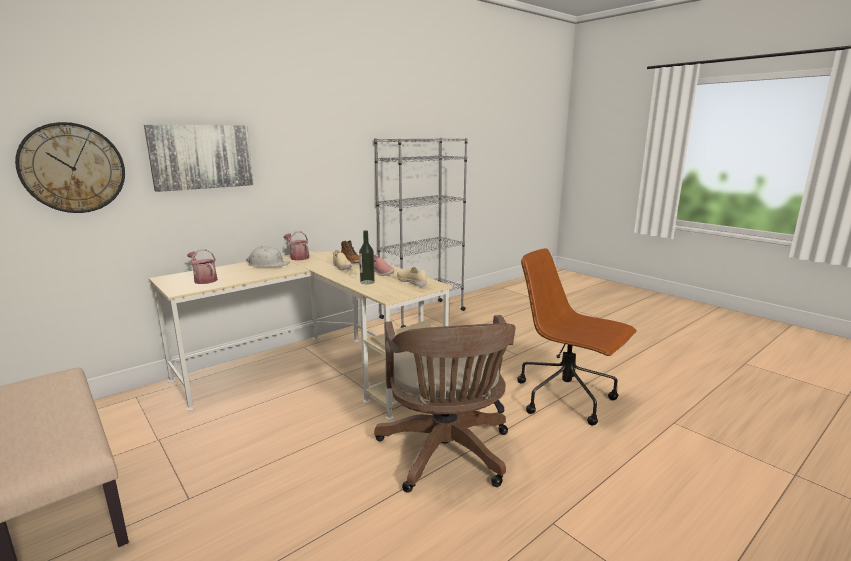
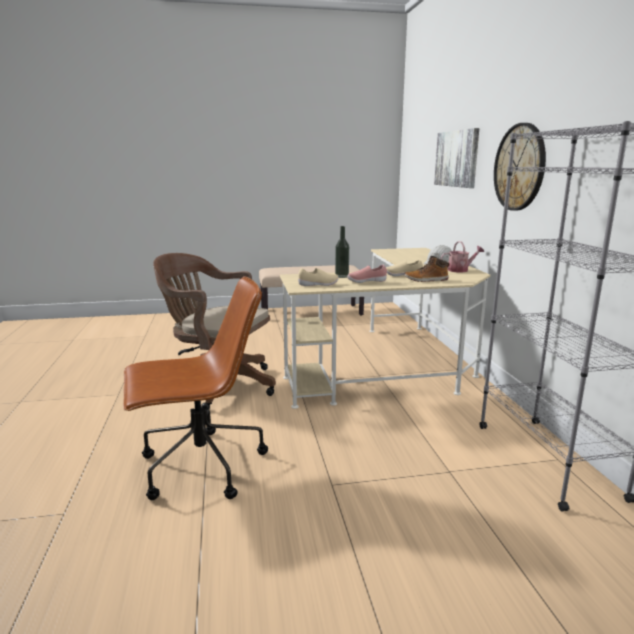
camera: 120 degrees right, 0 degrees up
wall clock [15,122,125,213] -> wall clock moved to [494,123,546,211]
watering can [187,249,218,284] -> none

